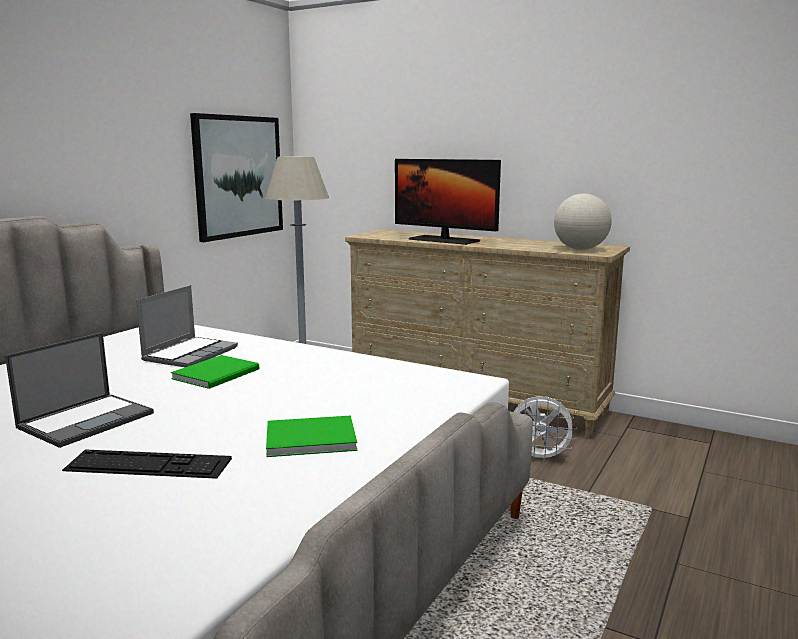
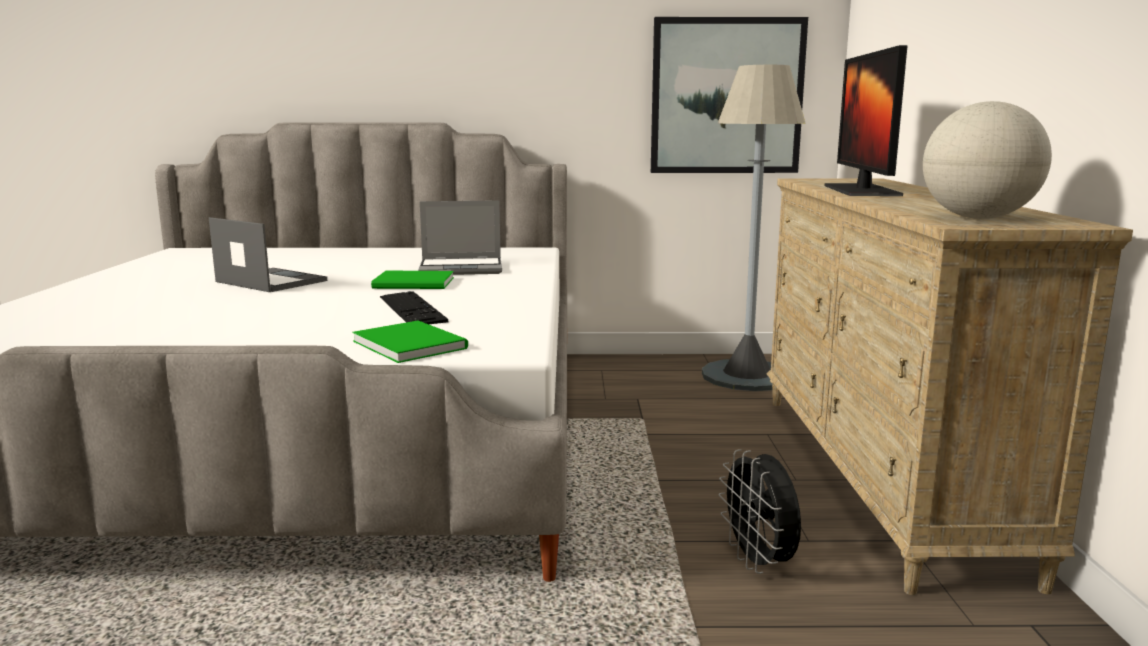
camera: 60 degrees right, 0 degrees up
laptop [5,332,154,448] -> laptop turned 150 degrees counterclockwise [209,217,327,292]
keyboard [62,449,232,479] -> keyboard moved to [380,291,448,324]
green book [266,416,357,457] -> green book moved to [352,321,468,363]
white fan [514,396,577,463] -> black fan [718,449,801,574]

